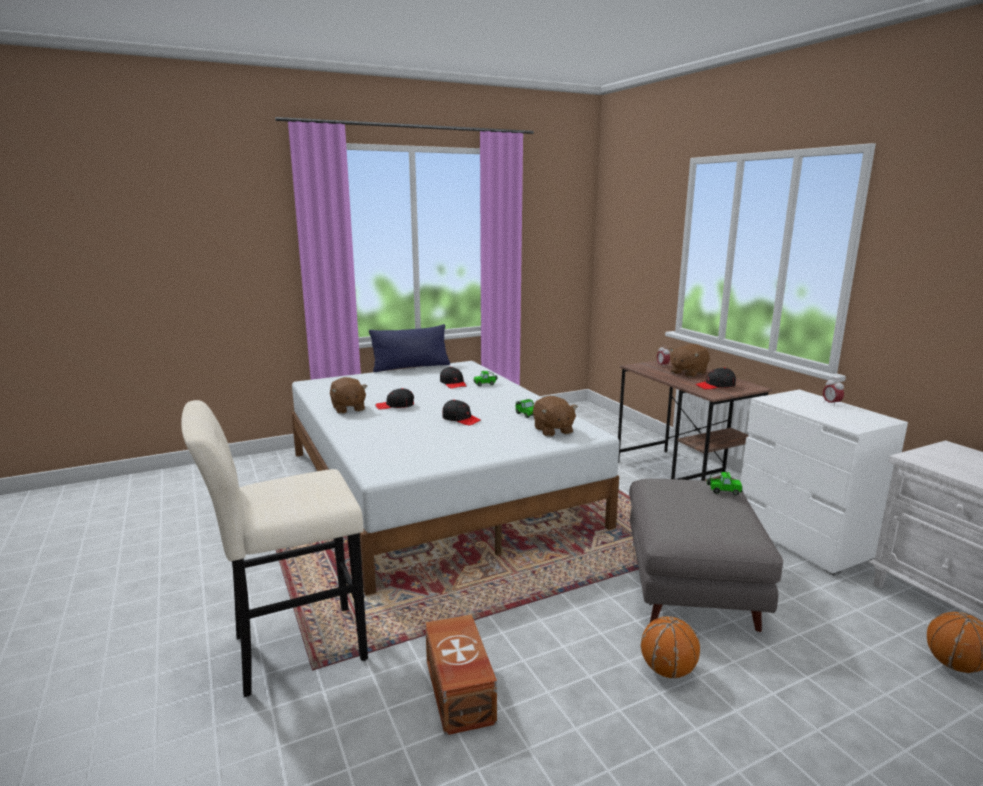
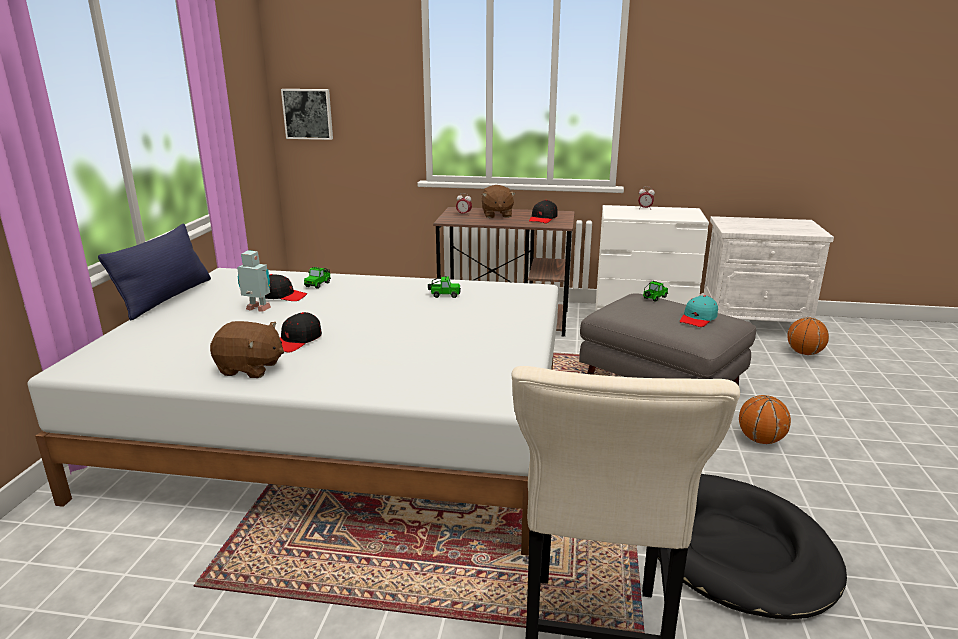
camera: 55 degrees left, 5 degrees up
brown storage box [425,615,497,735] -> black dog bed [658,474,847,619]
black cap [442,400,481,425] -> none
brown plush toy [533,396,578,437] -> none
none -> toy robot [237,250,271,312]
none -> picture [281,89,333,140]
none -> turquoise cap [680,295,718,327]

